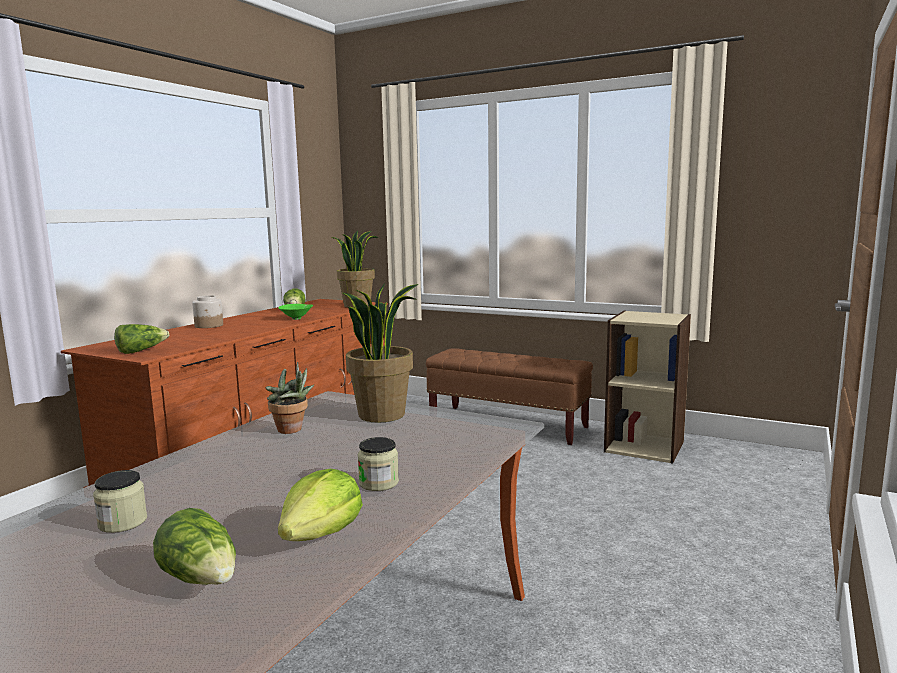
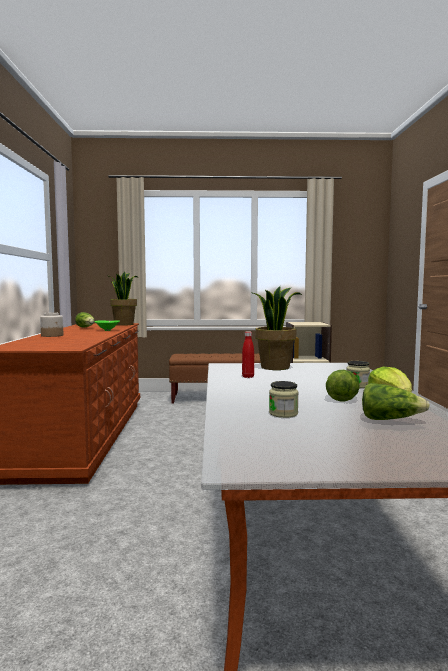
camera: 30 degrees left, 5 degrees down
lettuce [114,324,169,354] -> lettuce moved to [326,370,360,401]
potted plant [266,362,314,434] -> red bottle [242,331,254,378]

